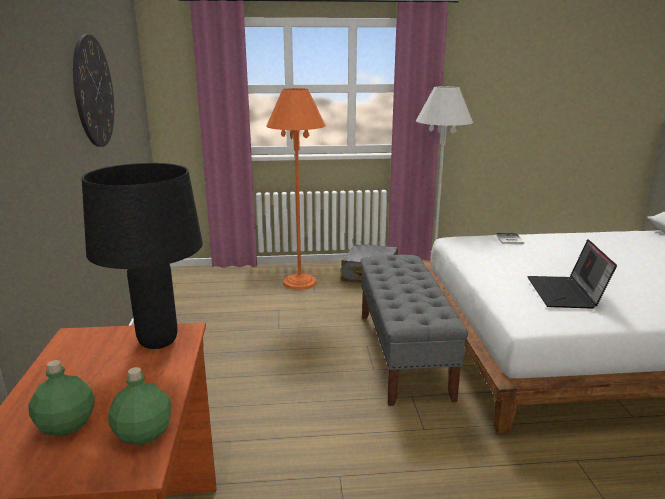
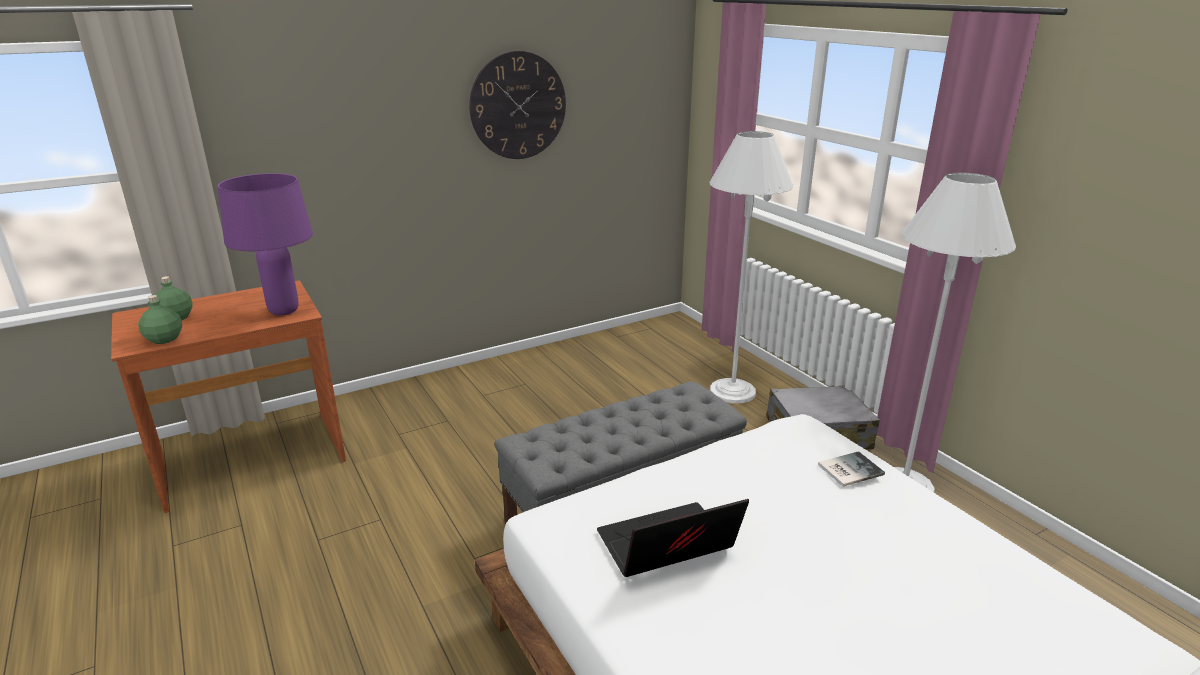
camera: 65 degrees right, 5 degrees up
black table lamp [82,163,203,349] -> purple table lamp [218,173,313,315]
orange floor lamp [266,88,326,290] -> white floor lamp [710,131,793,404]

